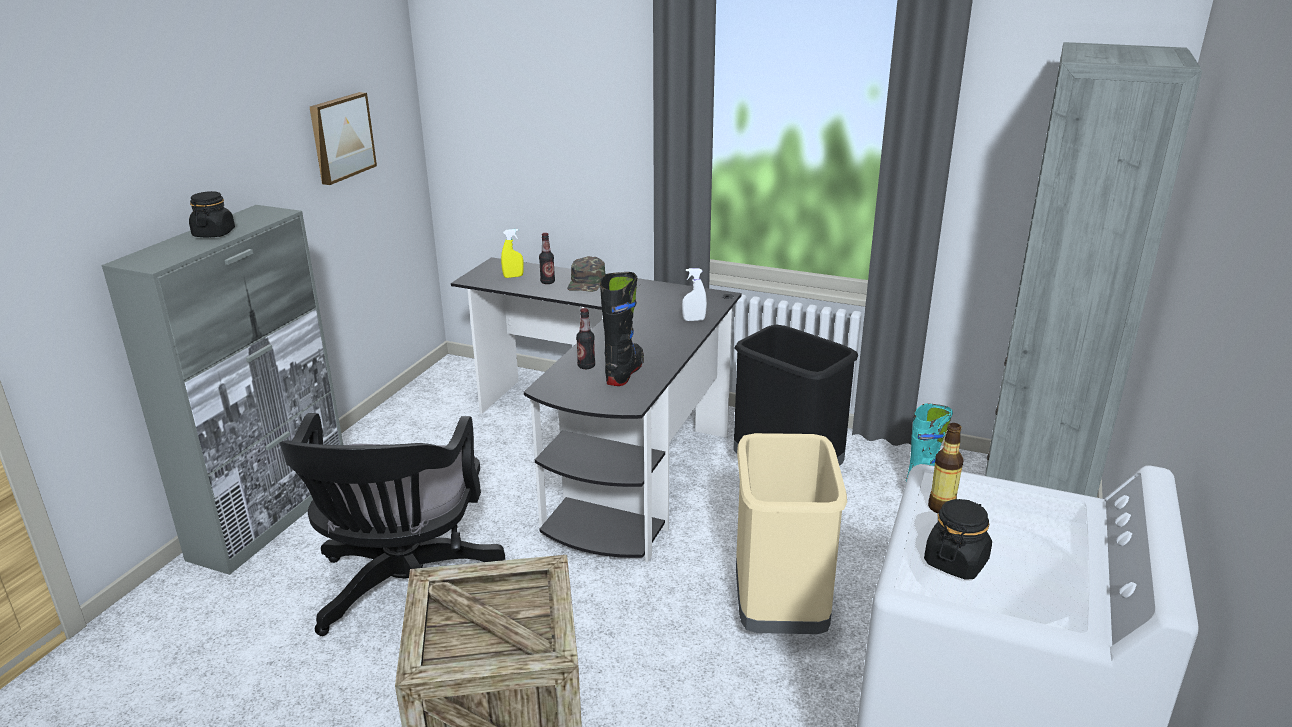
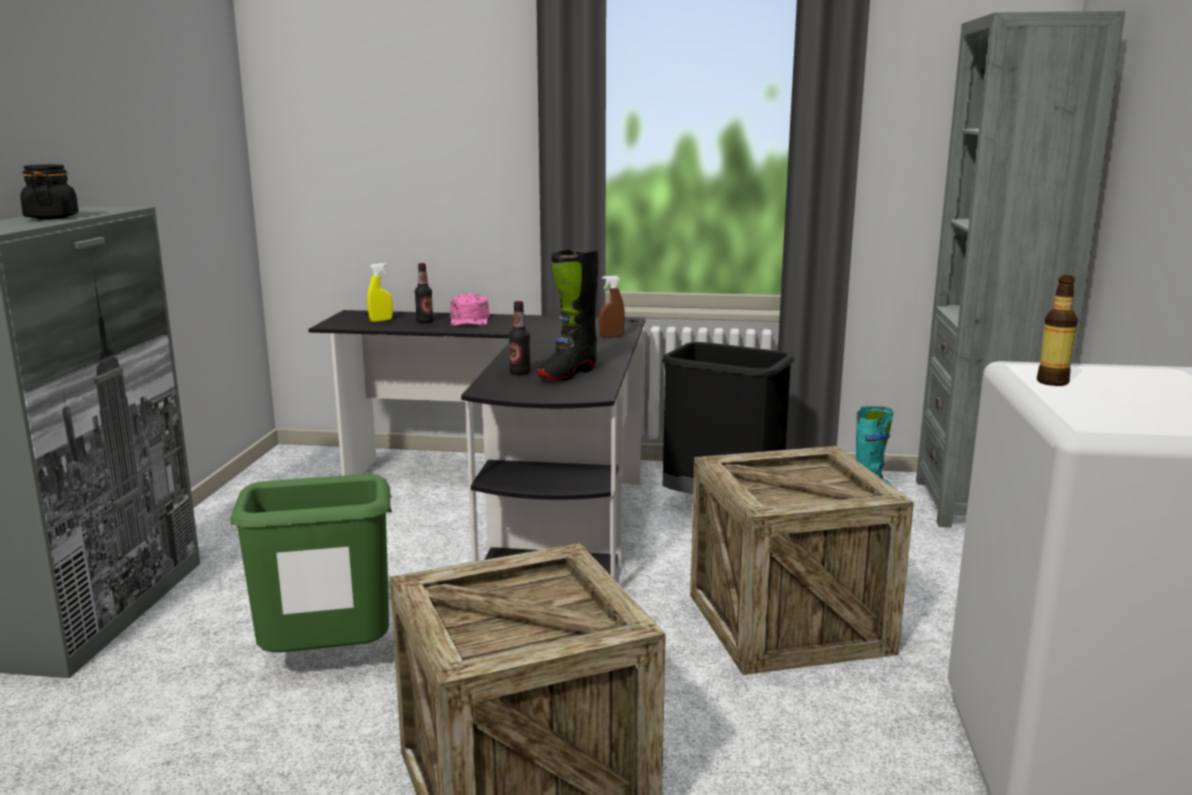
camera: 15 degrees left, 10 degrees down
black office chair [280,413,505,636] -> green trash can [230,474,392,652]
picture [310,92,377,185] -> none
green cap [567,256,606,292] -> pink cap [450,293,489,325]
black boot [600,272,644,386] -> black boot turned 150 degrees counterclockwise [537,249,598,381]
white spray bottle [682,268,707,321] -> brown spray bottle [599,275,625,338]
beige trash can [736,433,847,634] -> crate [690,446,914,675]
black jar [924,499,992,580] -> none

